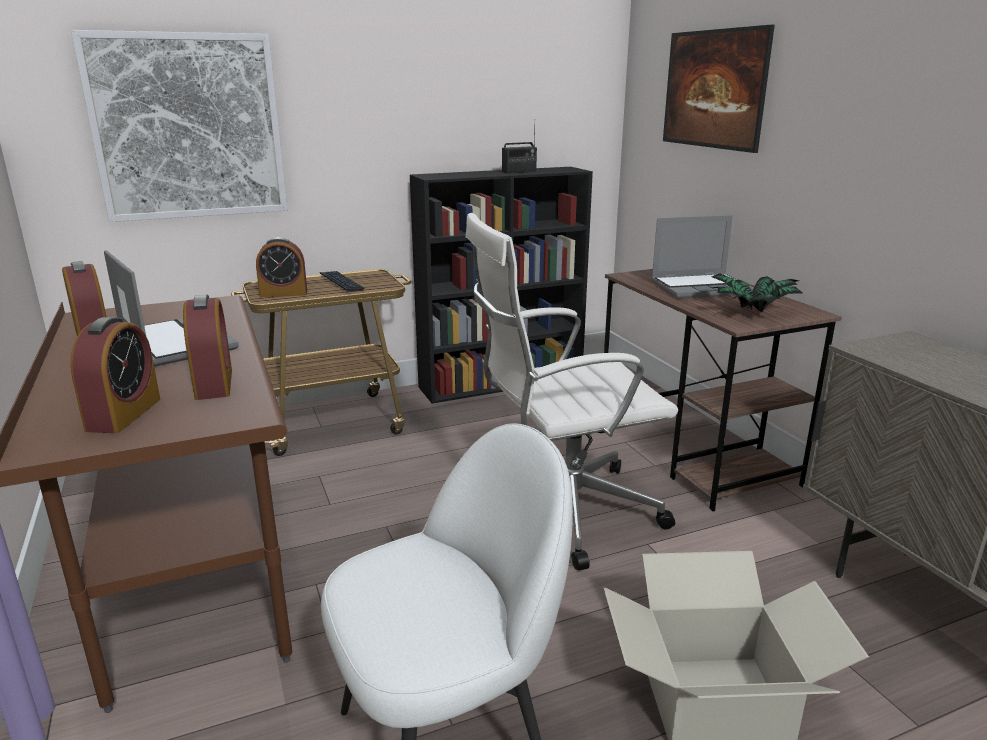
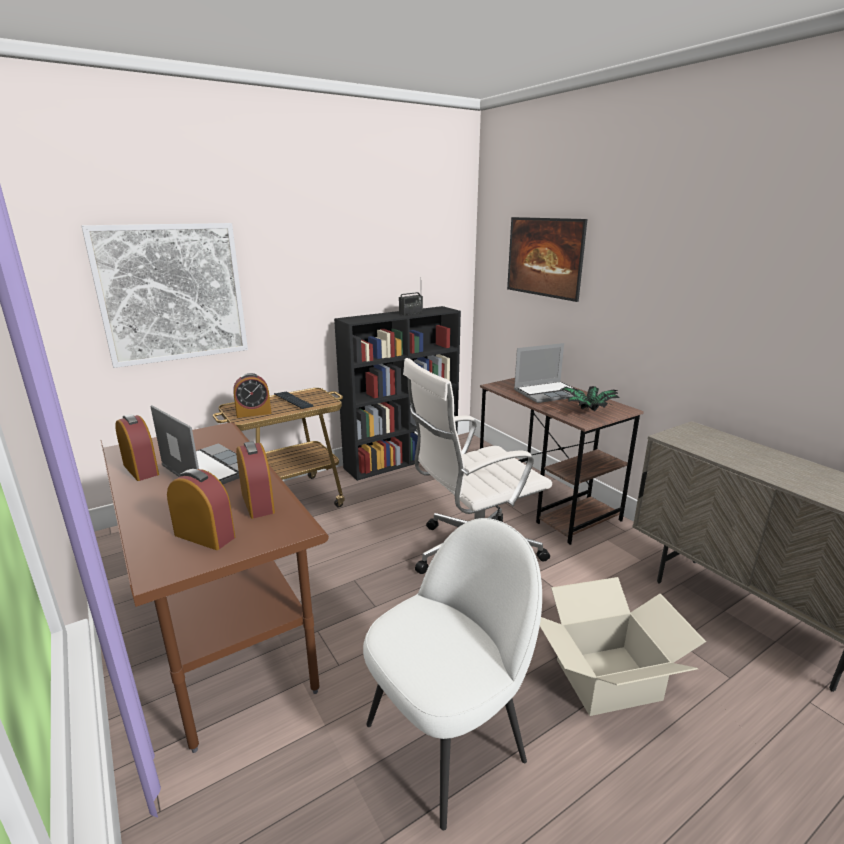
camera: 10 degrees left, 0 degrees up
alarm clock [70,317,160,433] -> alarm clock turned 60 degrees counterclockwise [167,469,235,550]

